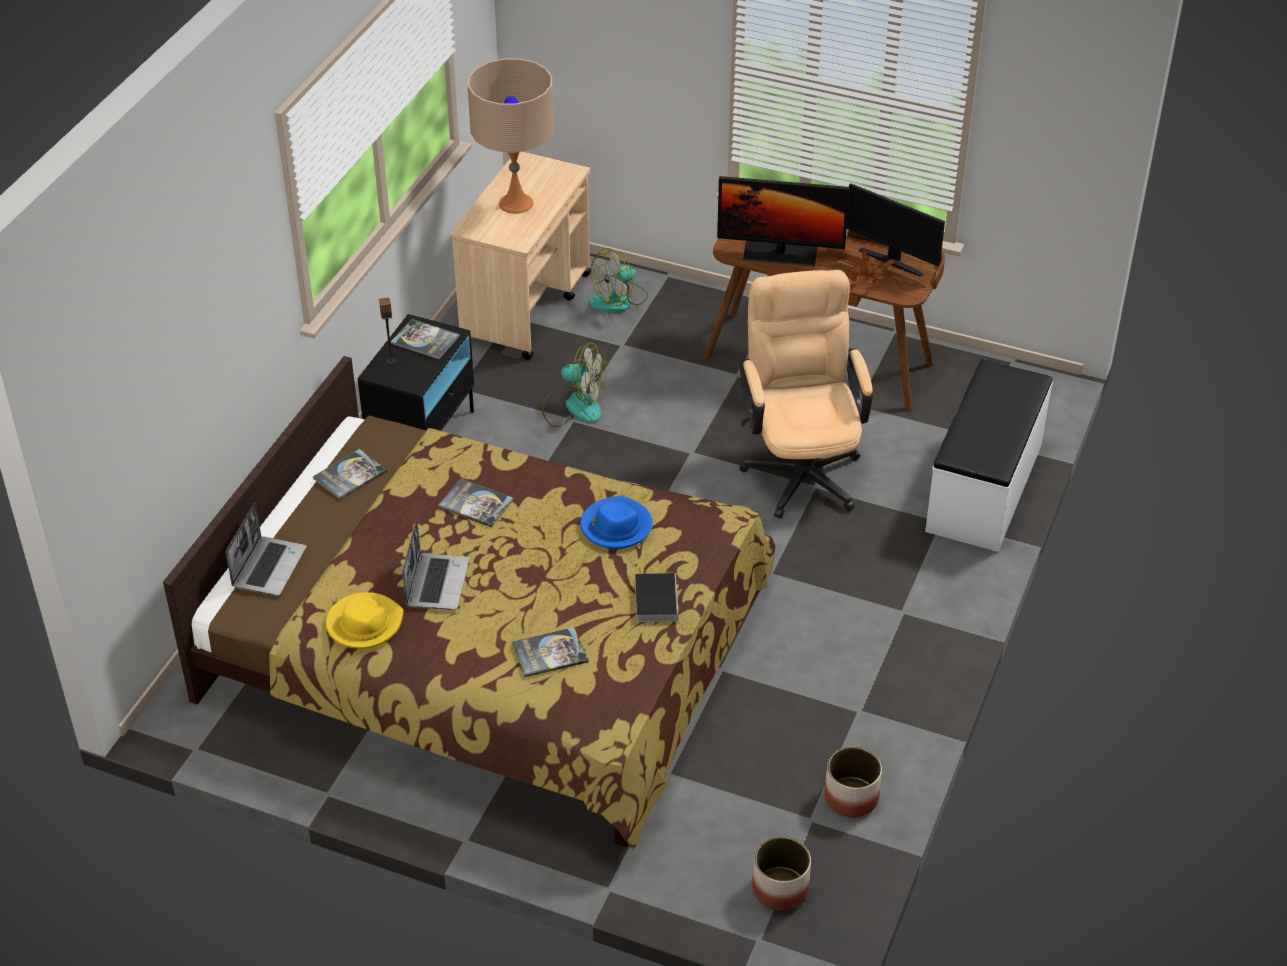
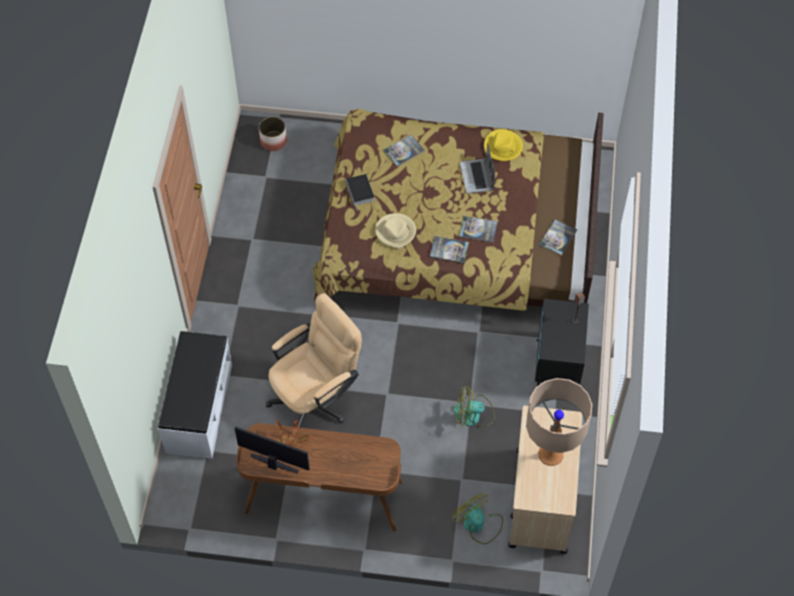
camera: 165 degrees right, 15 degrees up
laptop [226,502,307,596] -> none
book [390,319,460,359] -> book moved to [430,236,469,264]
blue hat [580,495,653,549] -> beige hat [375,213,416,249]
fan [589,248,648,313] -> fan turned 75 degrees counterclockwise [452,492,503,544]
monitor [717,176,850,267] -> none
beige office chair [739,270,873,519] -> beige office chair turned 105 degrees counterclockwise [266,293,362,428]
planter [824,747,882,818] -> none

